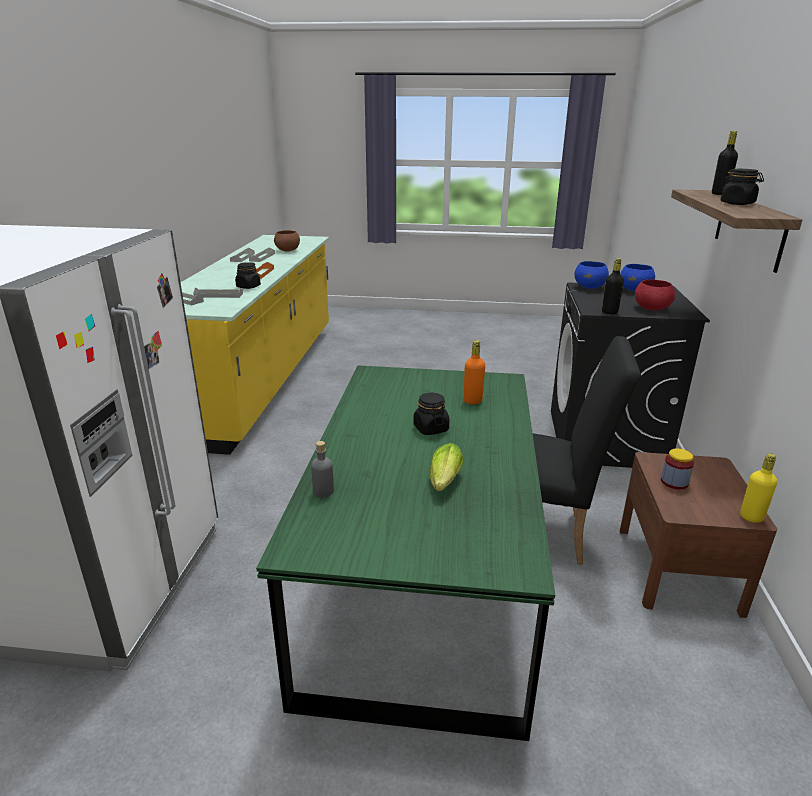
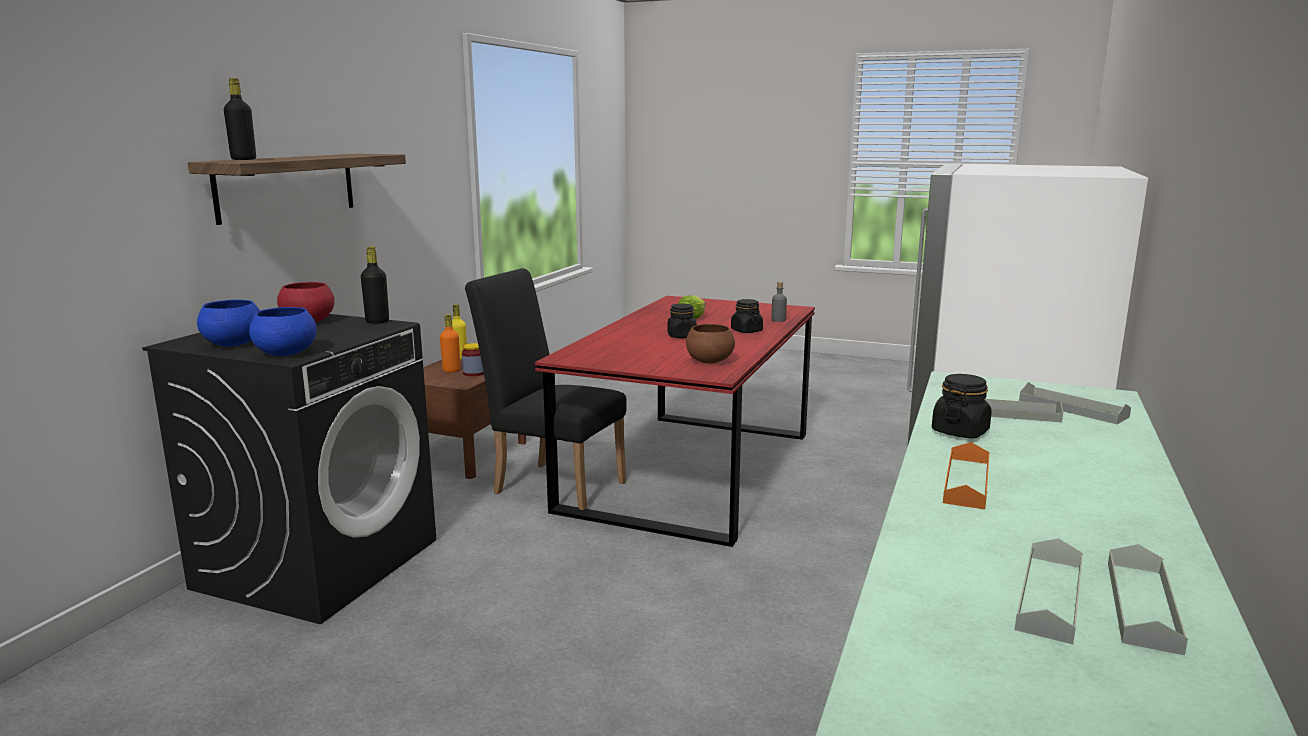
camera: 165 degrees left, 10 degrees down
green dining table [256,365,555,741] -> red dining table [535,296,815,547]
brown bowl [274,230,300,252] -> brown bowl moved to [686,324,735,364]
orange bottle [464,340,485,404] -> orange bottle moved to [440,314,460,372]
black jar [721,169,764,205] -> black jar moved to [731,299,763,333]

